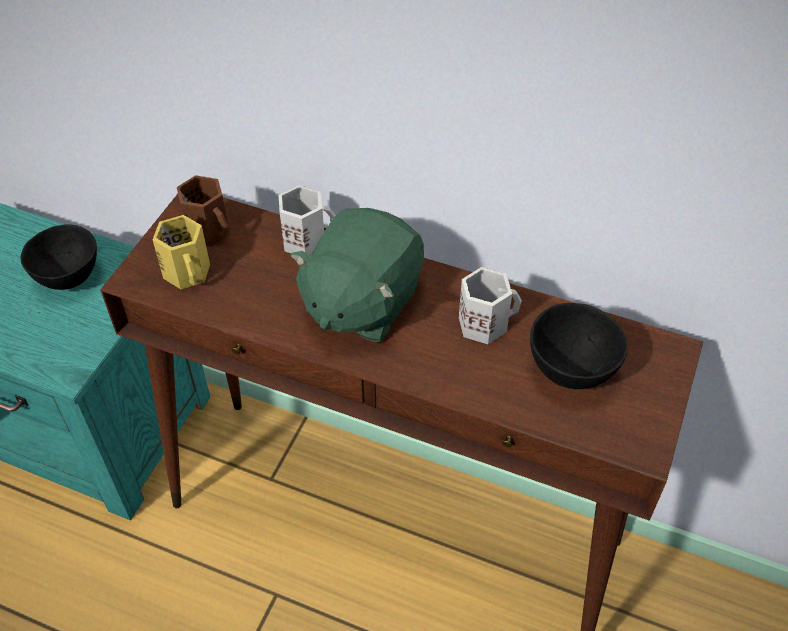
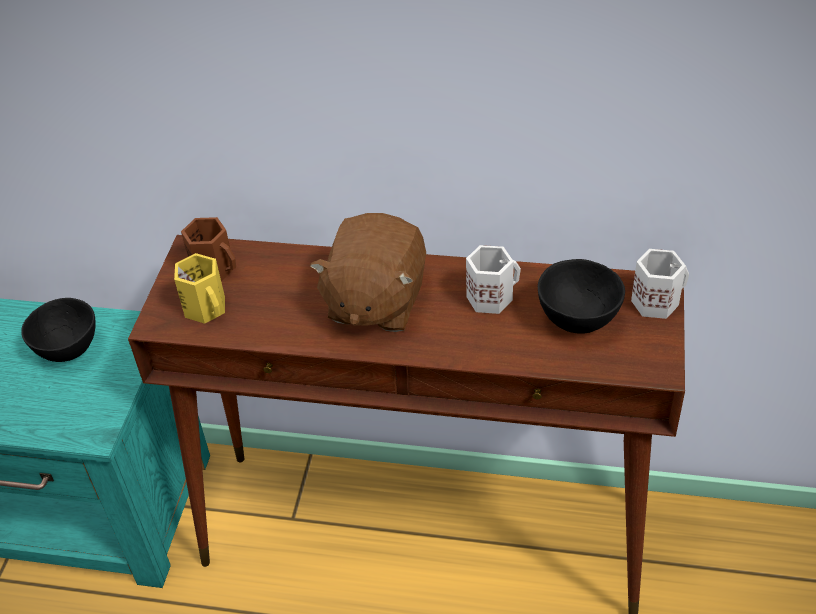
camera: 10 degrees left, 5 degrees down
white mug [279,185,336,255] -> white mug moved to [631,249,689,319]
green plush toy [290,208,424,342] -> brown plush toy [309,213,426,332]

